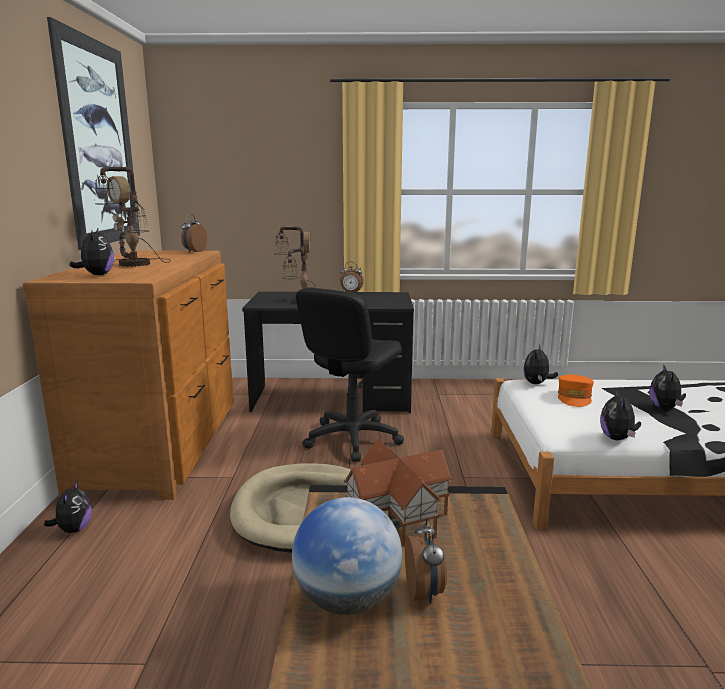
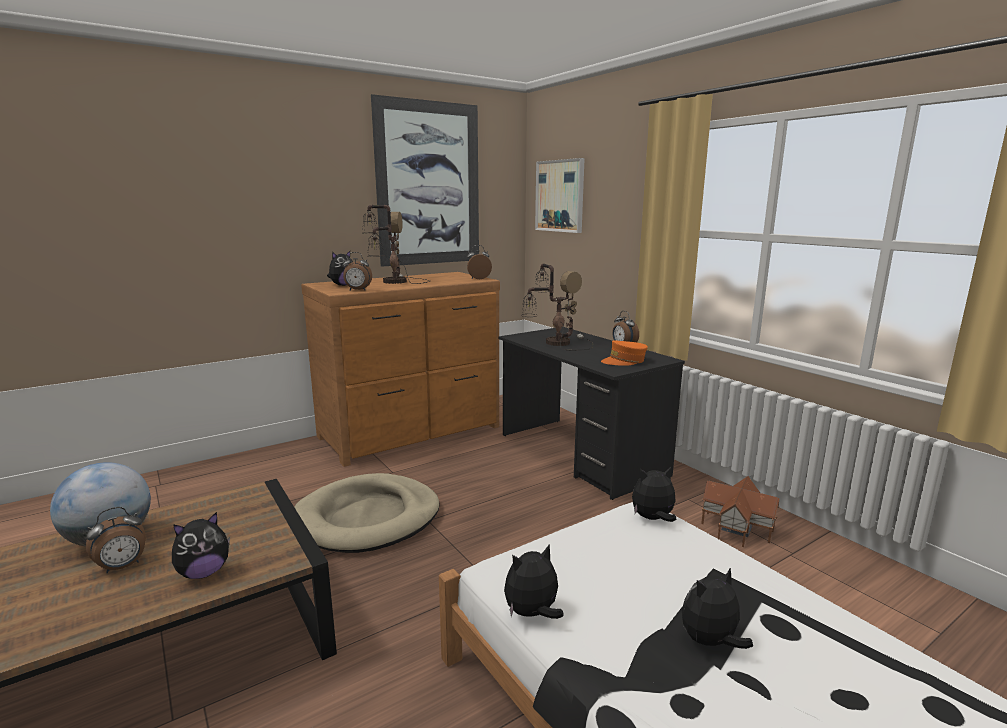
camera: 55 degrees right, 0 degrees up
plush toy [44,481,92,533] -> plush toy moved to [172,512,230,579]
black office chair [296,287,404,462] -> none
toy house [344,439,452,547] -> toy house moved to [701,476,779,547]
orange cap [558,375,594,407] -> orange cap moved to [601,340,648,366]
none -> alarm clock [342,252,372,290]
none -> picture [535,158,585,233]

